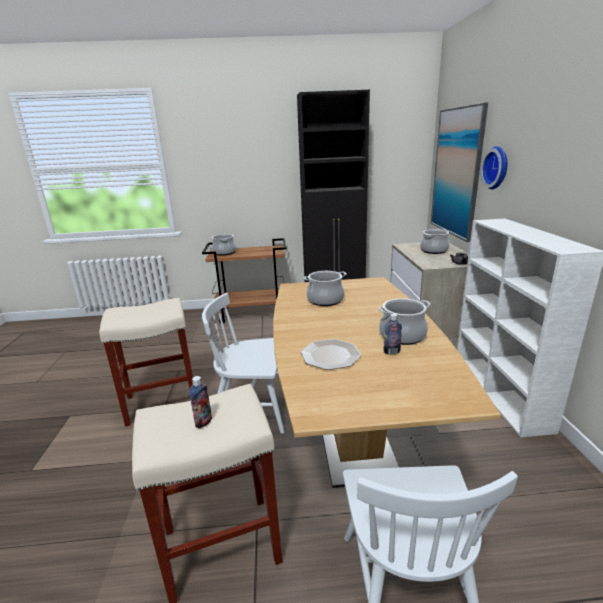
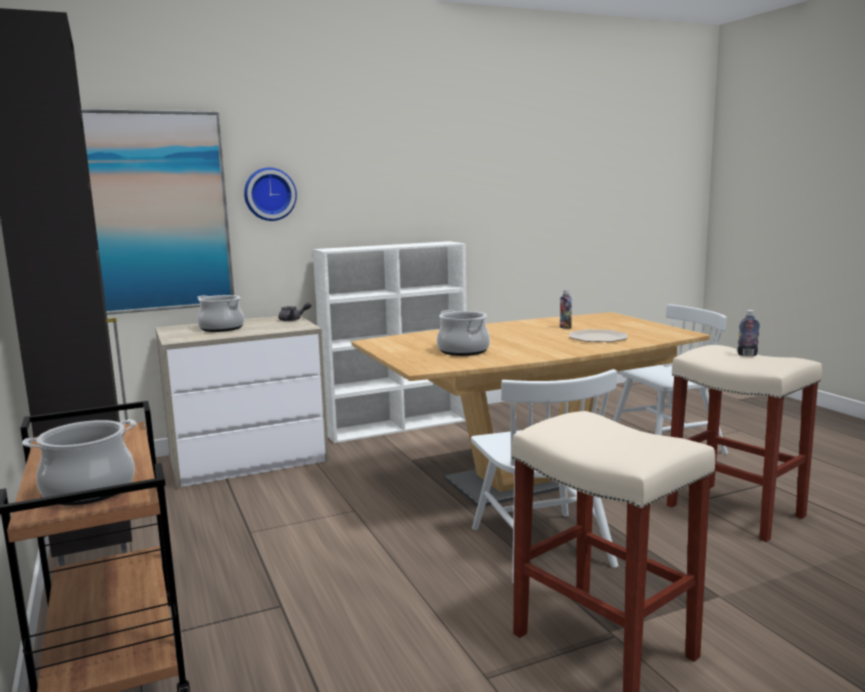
camera: 110 degrees left, 10 degrees down
cooking pot [378,298,431,345] -> none

